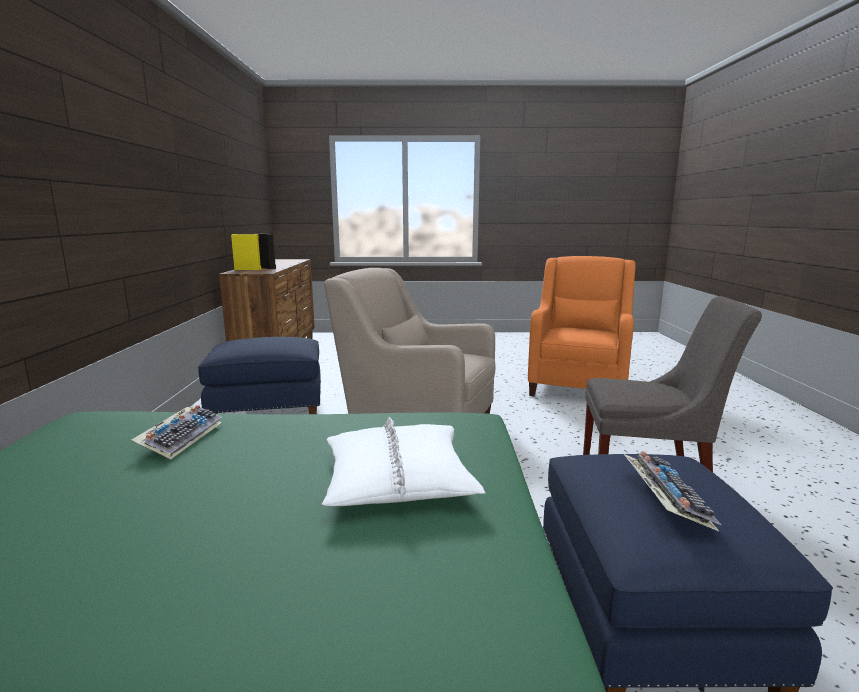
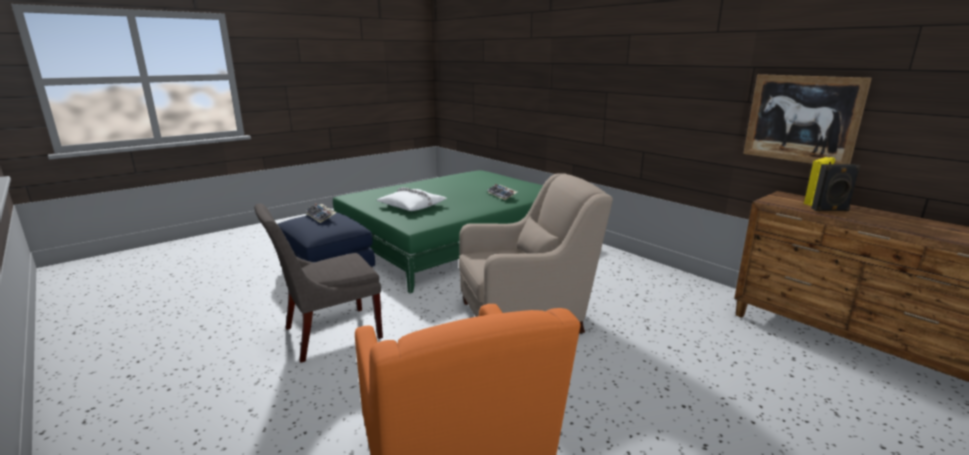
camera: 140 degrees right, 5 degrees up
blue ottoman [198,337,321,414] -> none
none -> picture [743,74,872,164]

